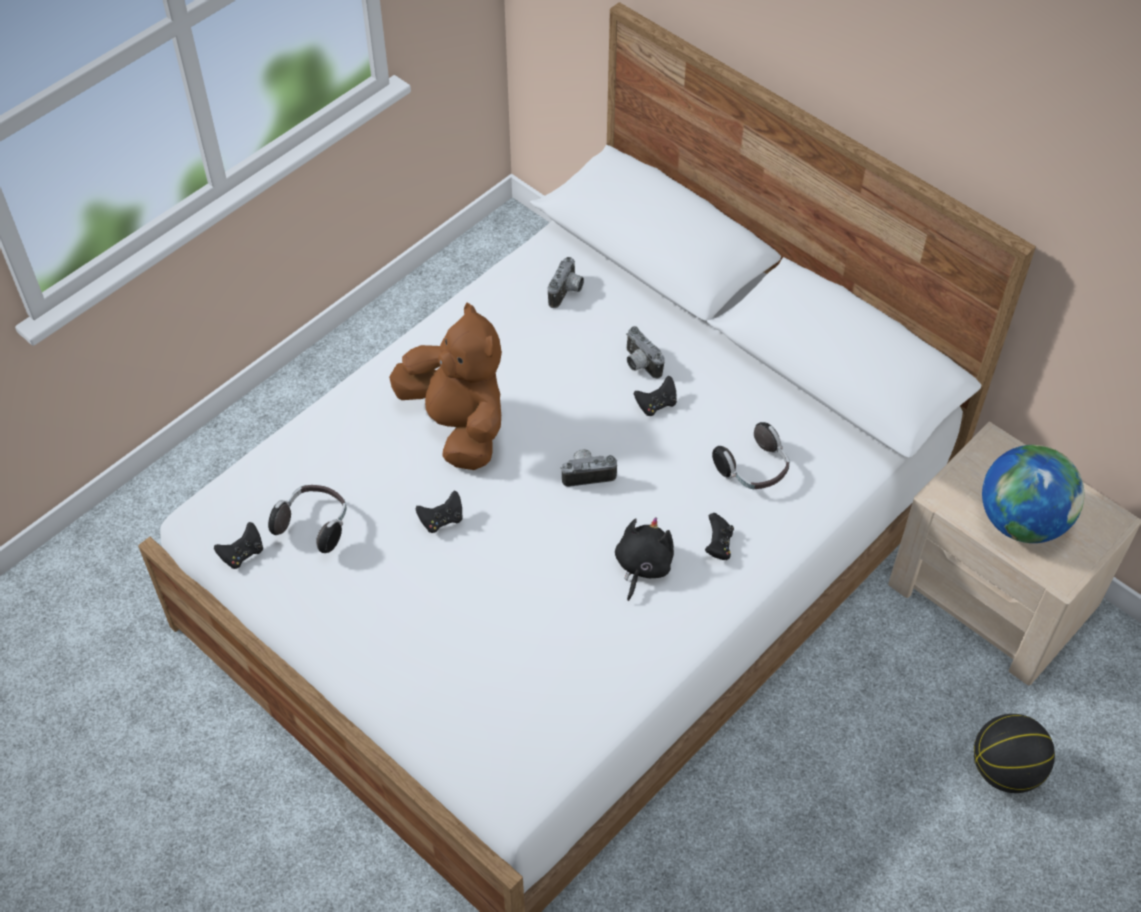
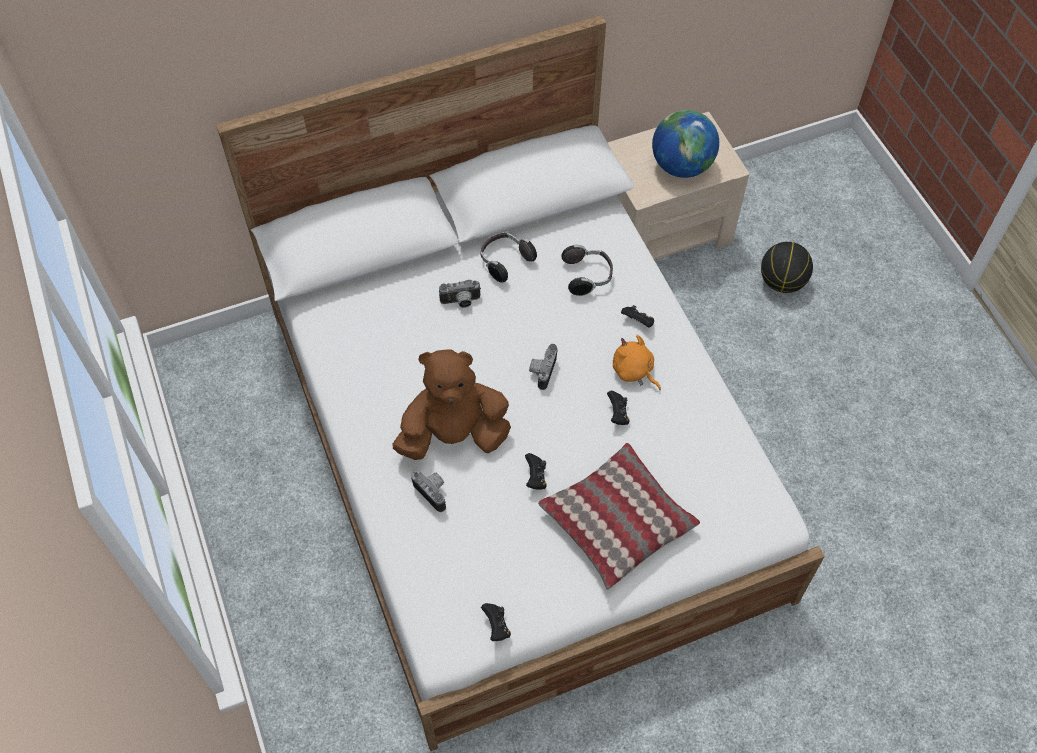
camera: 65 degrees left, 5 degrees up
headphones [268,485,347,553] -> headphones moved to [480,233,537,282]
camera [548,257,584,308] -> camera moved to [411,470,446,512]
black plush toy [615,517,674,601] -> orange plush toy [613,335,661,390]
black game controller [634,376,677,416] -> black game controller moved to [607,391,630,425]
none -> pillow [538,443,700,590]

